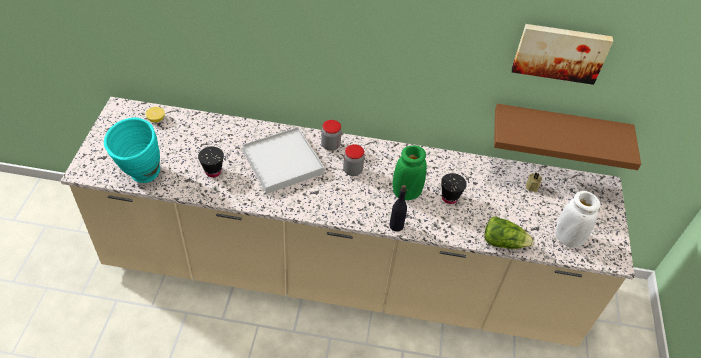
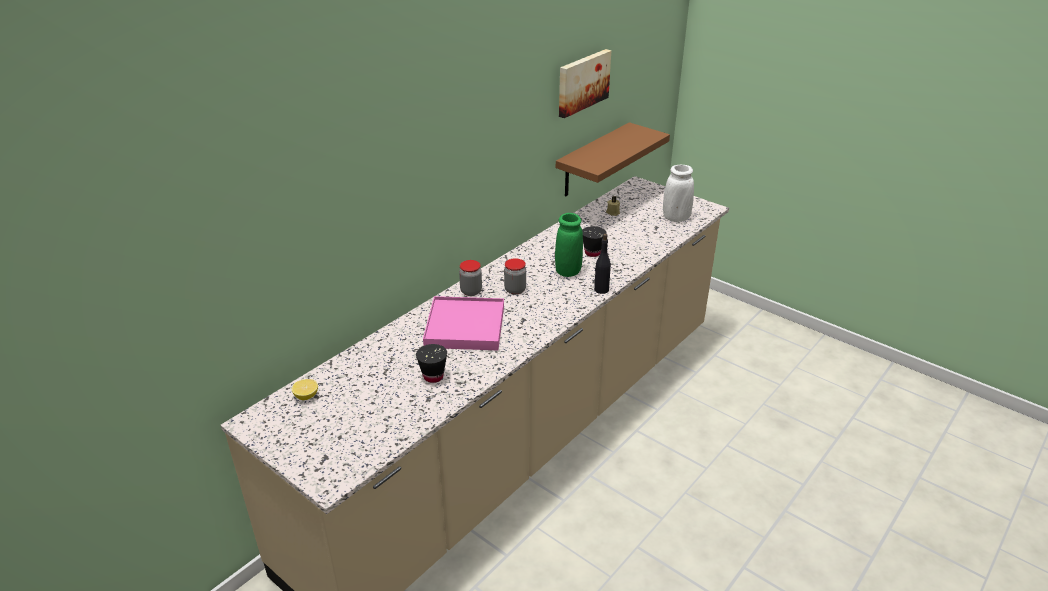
camera: 55 degrees left, 15 degrees down
turquoise vase [104,117,160,183] -> none
white tray [242,127,324,194] -> pink tray [423,296,504,350]
lettuce [484,216,534,249] -> none

